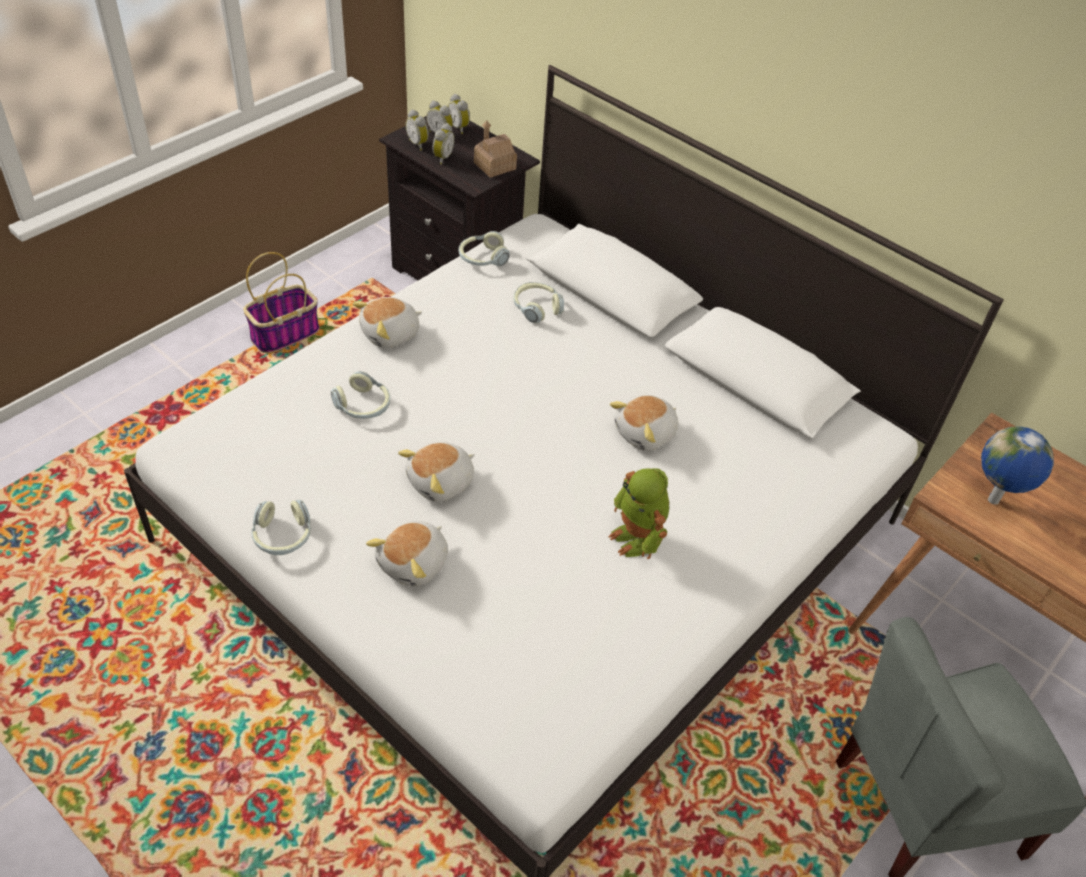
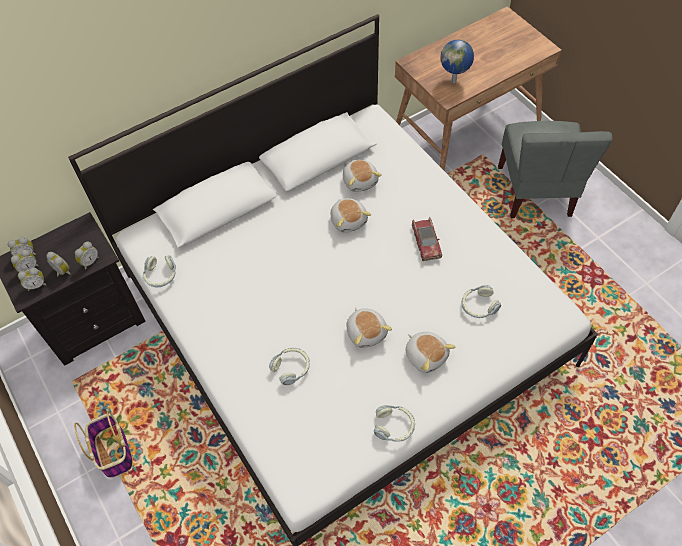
camera: 70 degrees left, 10 degrees up
plush toy [353,297,422,348] -> plush toy moved to [343,159,382,192]
toy house [474,120,517,178] -> none
headphones [513,282,564,323] -> headphones moved to [461,285,501,318]
toy robot [608,468,669,559] -> toy car [412,217,442,261]
none -> alarm clock [75,242,99,270]

